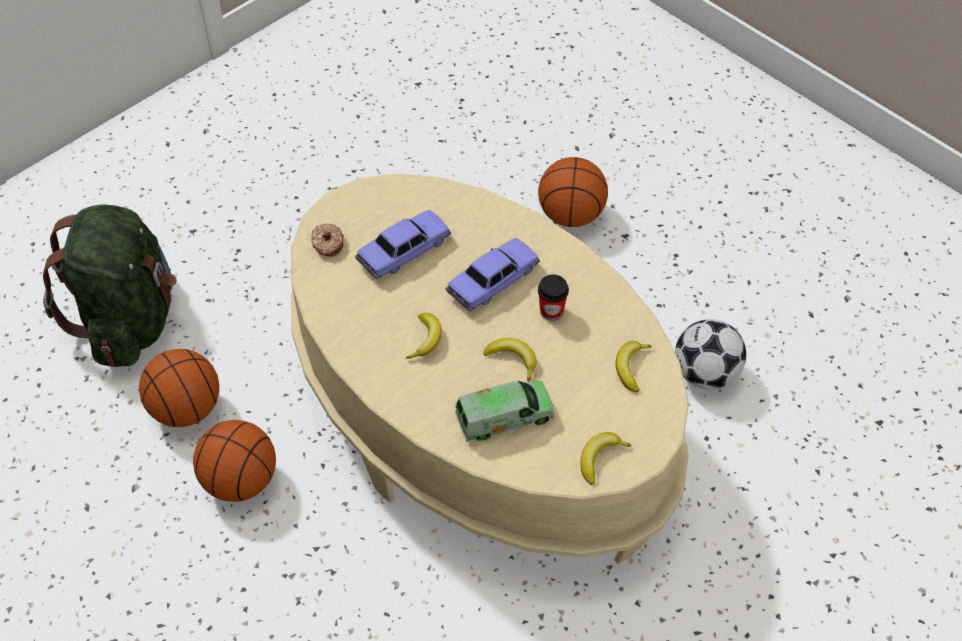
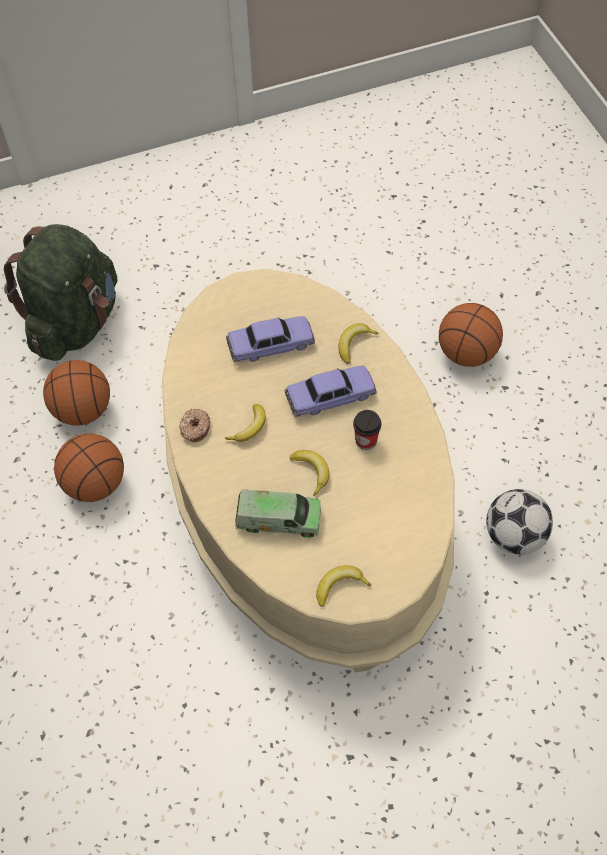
camera: 25 degrees right, 5 degrees up
donut [311,223,344,257] -> donut moved to [179,408,210,442]
banana [616,341,652,392] -> banana moved to [339,323,379,364]

